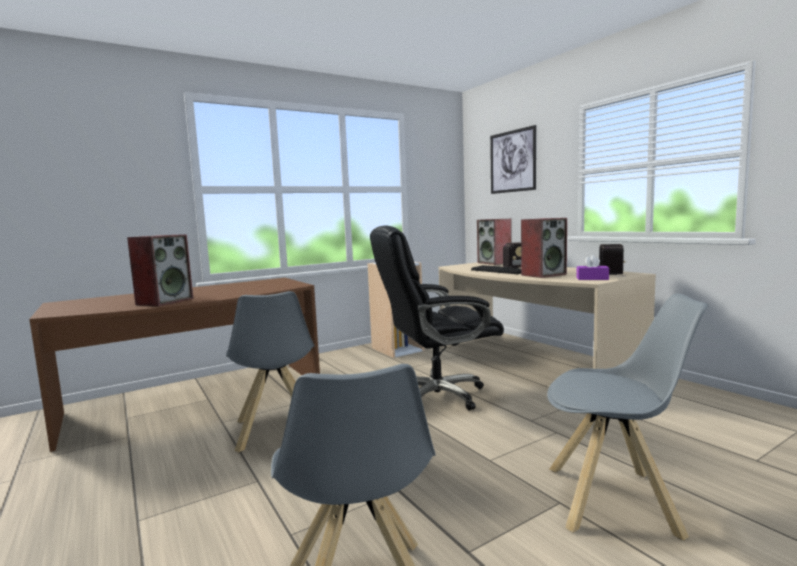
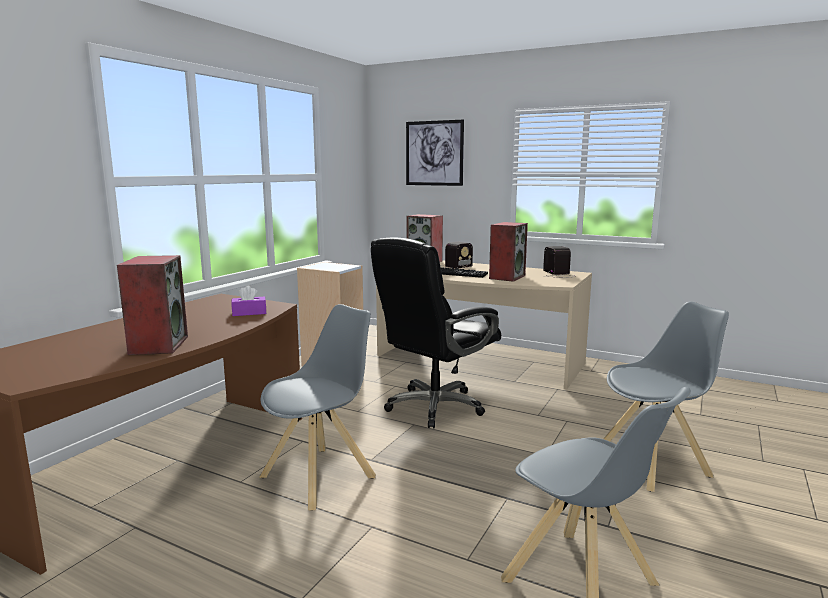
camera: 30 degrees left, 5 degrees up
grey chair [226,291,314,452] -> grey chair turned 90 degrees counterclockwise [259,304,376,511]
purple tissue box [576,255,609,280] -> purple tissue box moved to [231,286,266,316]

